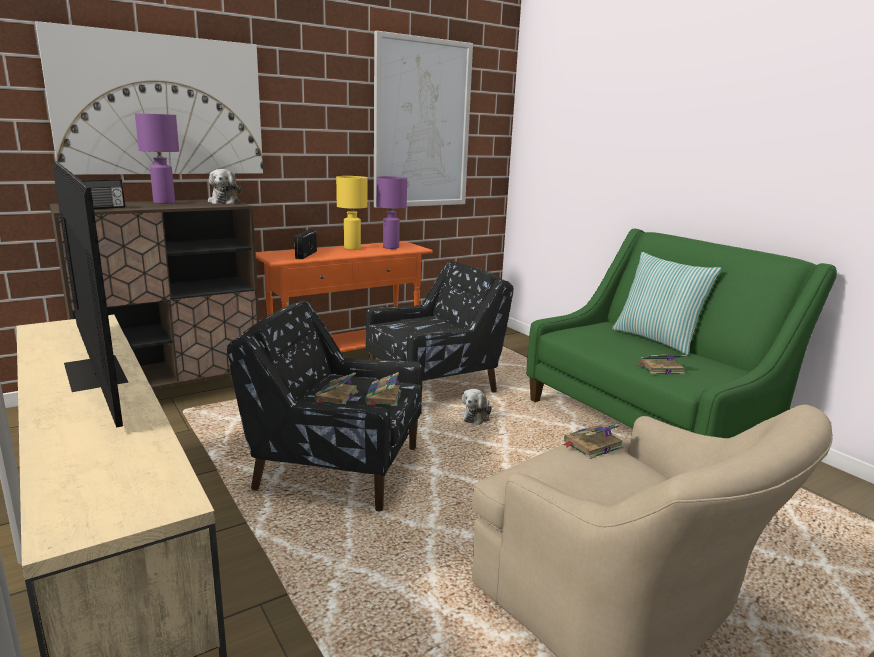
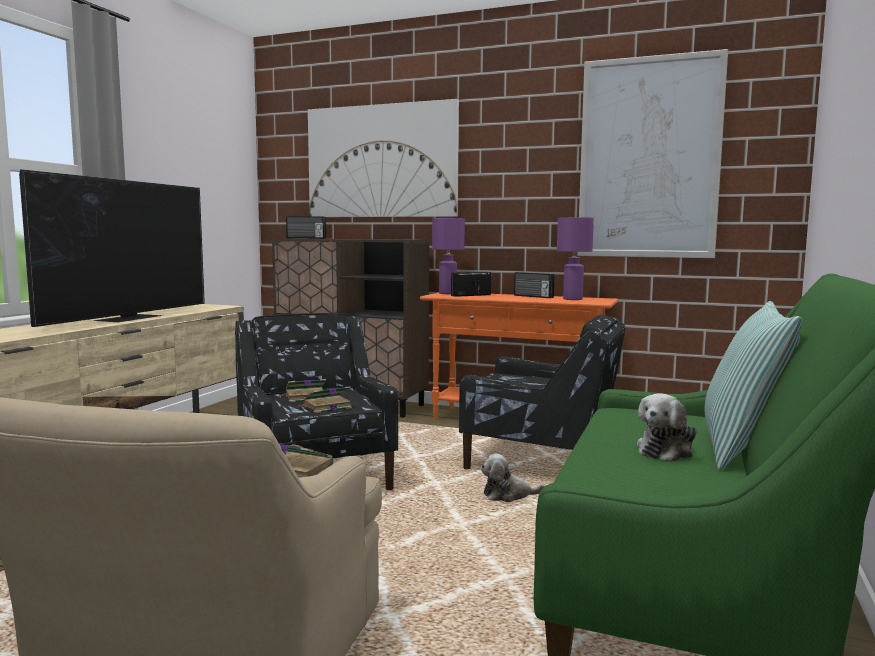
camera: 55 degrees right, 10 degrees down
purple table lamp [135,113,179,204] -> purple table lamp moved to [432,218,465,294]
plush toy [208,169,241,204] -> plush toy moved to [637,393,697,462]
yellow table lamp [336,176,368,250] -> radio [514,272,554,298]
book [637,354,687,374] -> none

